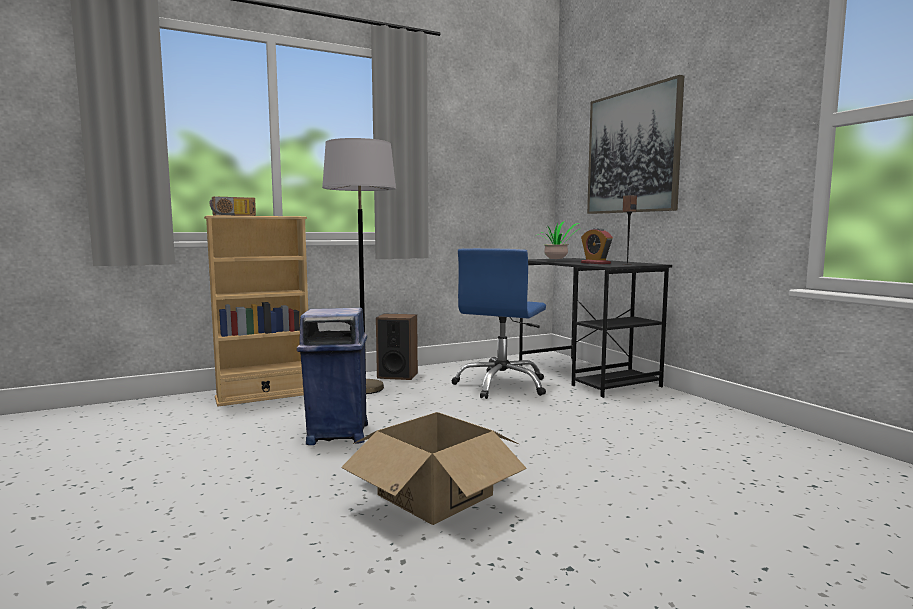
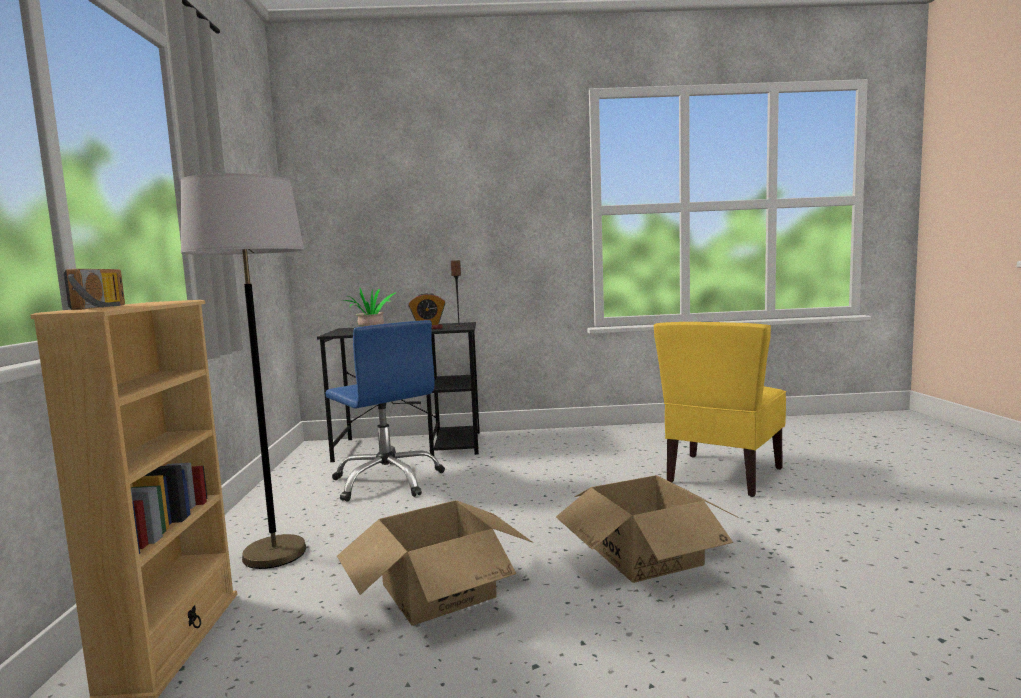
camera: 65 degrees left, 0 degrees up
blue trash can [297,308,368,445] -> cardboard box [337,500,533,626]
speaker [376,314,418,380] -> none
picture [587,75,684,214] -> none
none -> yellow chair [654,322,786,497]

